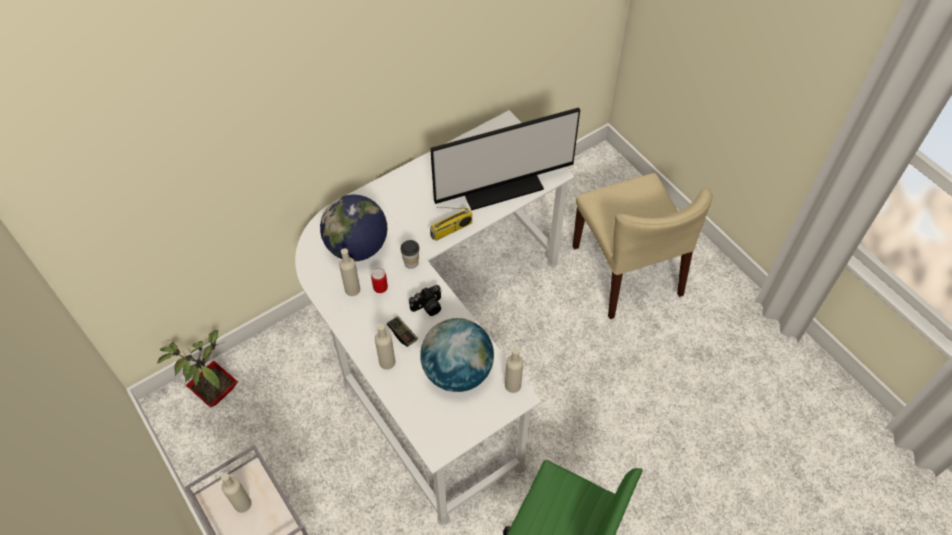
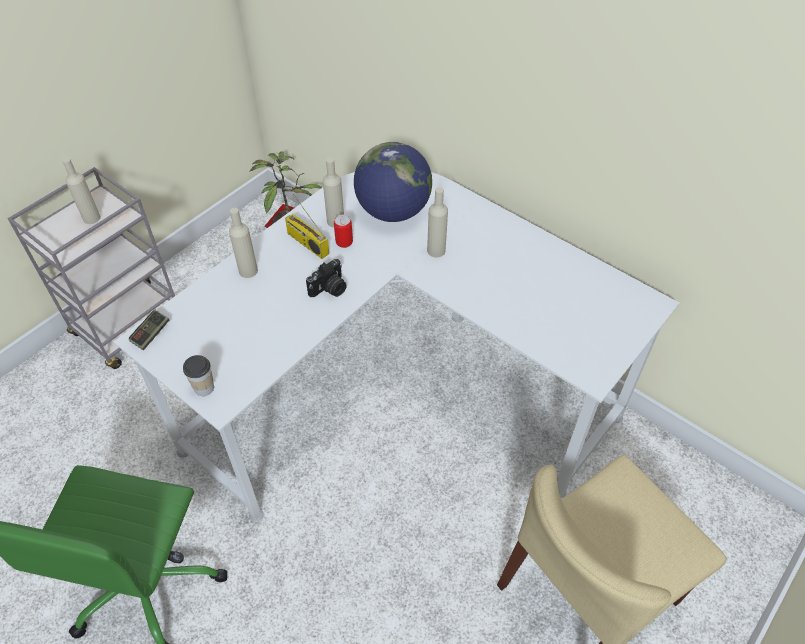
camera: 75 degrees right, 5 degrees down
game controller [387,316,418,347] -> game controller moved to [129,310,169,350]
cup [400,240,419,269] -> cup moved to [183,355,214,396]
camera [409,285,442,316] -> camera turned 90 degrees counterclockwise [306,259,347,297]
globe [420,318,494,392] -> none
monitor [430,108,580,211] -> none
radio [430,207,472,241] -> radio moved to [285,194,329,259]
beige bottle [505,348,523,393] -> beige bottle moved to [427,187,448,258]

